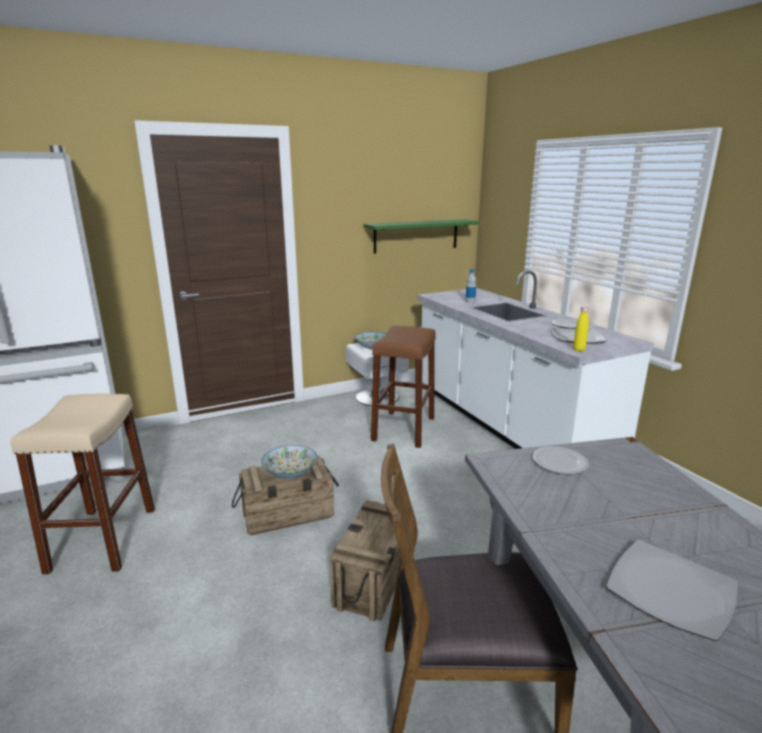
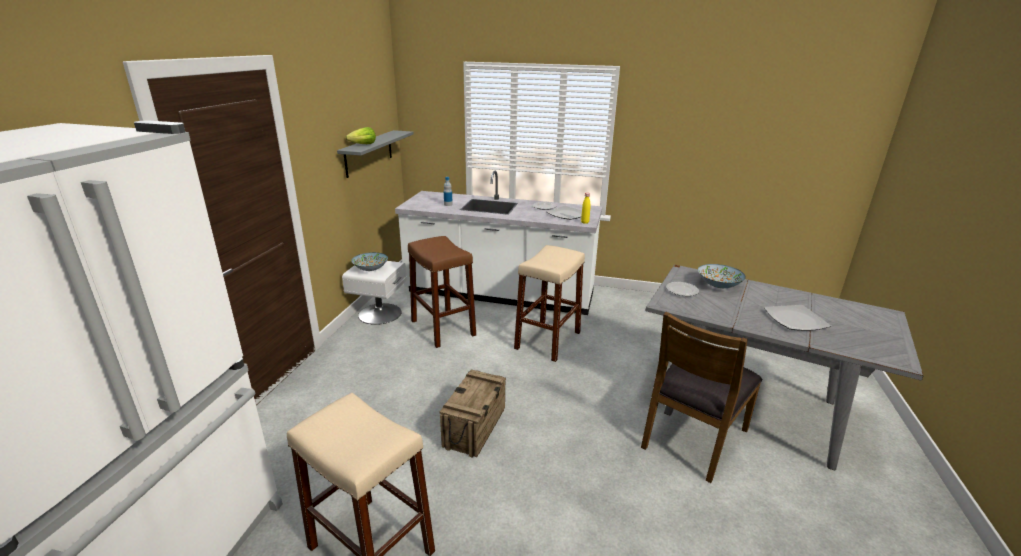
camera: 50 degrees left, 5 degrees up
bowl [261,445,317,479] -> bowl moved to [698,264,746,288]
crate [329,500,414,622] -> none
green shelf [364,219,480,254] -> grey shelf [337,130,413,178]
none -> lettuce [346,127,376,144]
none -> beige stool [514,245,585,362]

